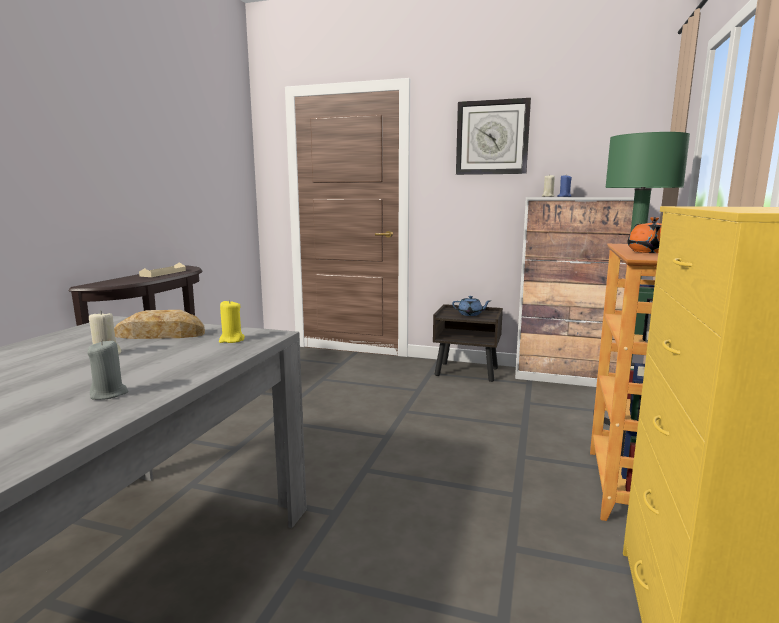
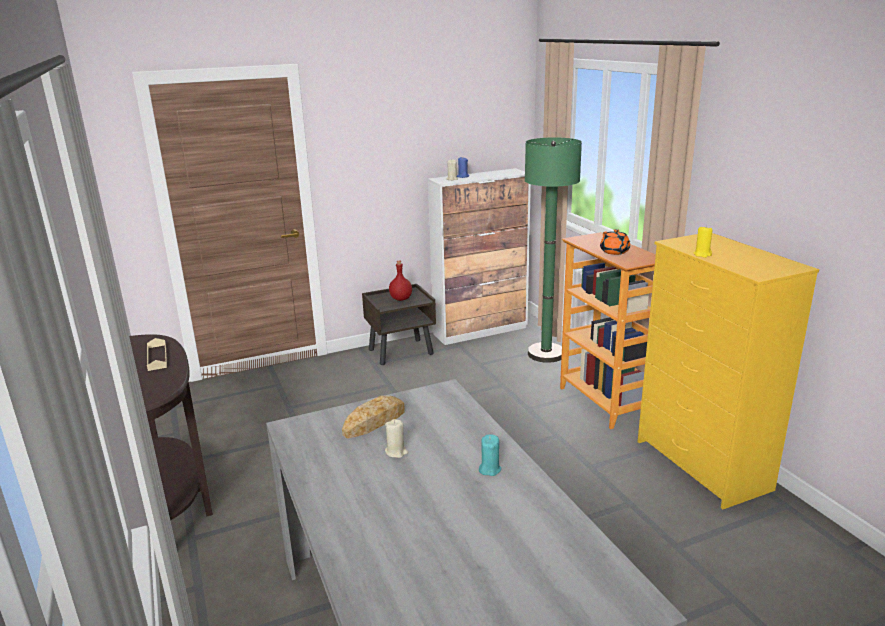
camera: 40 degrees left, 10 degrees up
grey candle [87,339,128,400] -> turquoise candle [479,434,501,476]
yellow candle [219,300,245,343] -> yellow candle moved to [694,226,712,258]
blue teapot [452,296,491,316] -> red bottle [389,261,412,301]
wall clock [456,98,531,175] -> none

